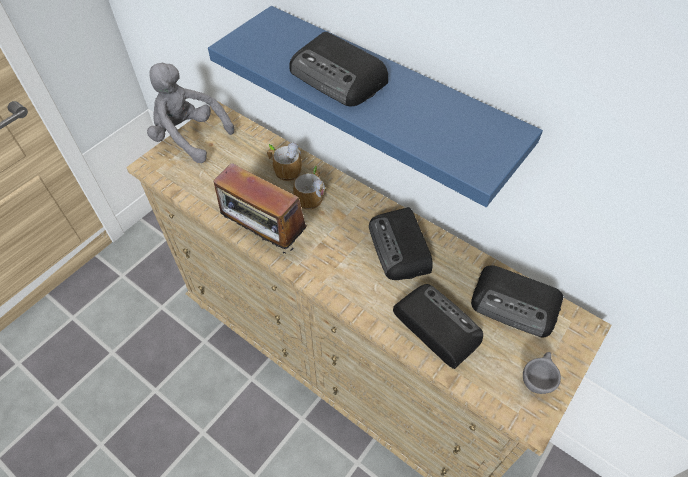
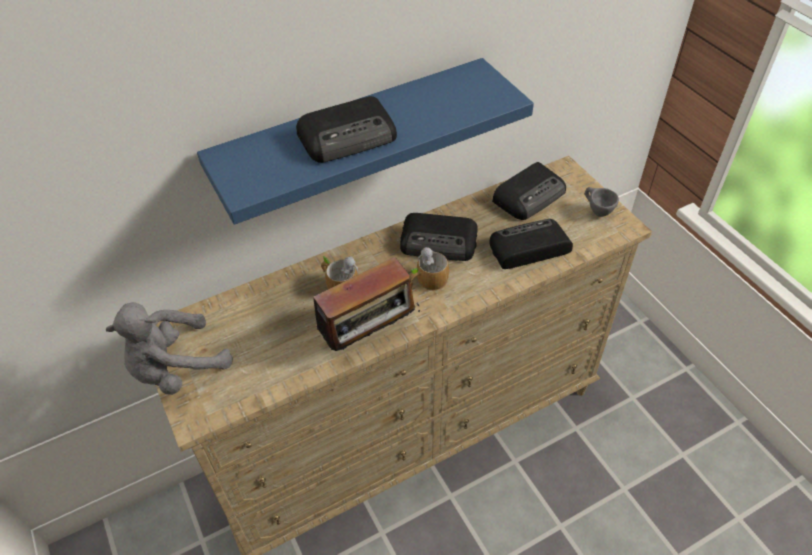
camera: 65 degrees left, 5 degrees down
mug [267,141,302,181] -> mug moved to [410,247,449,291]

